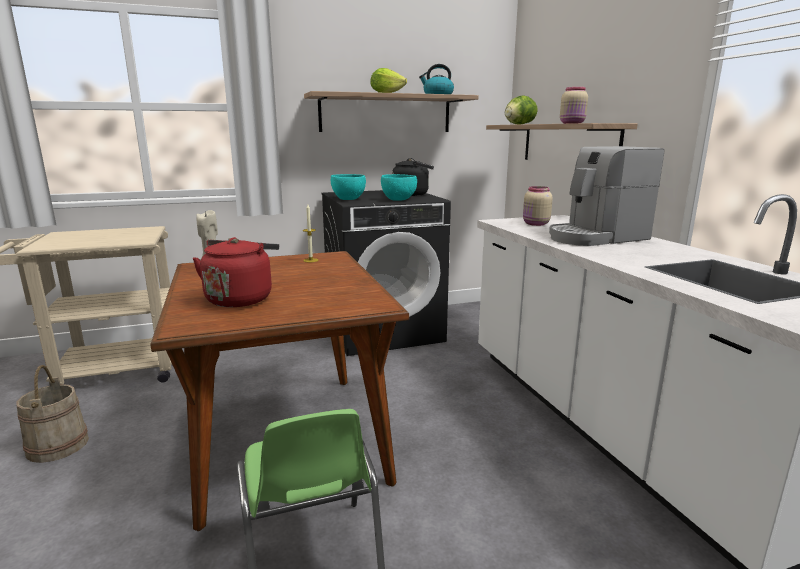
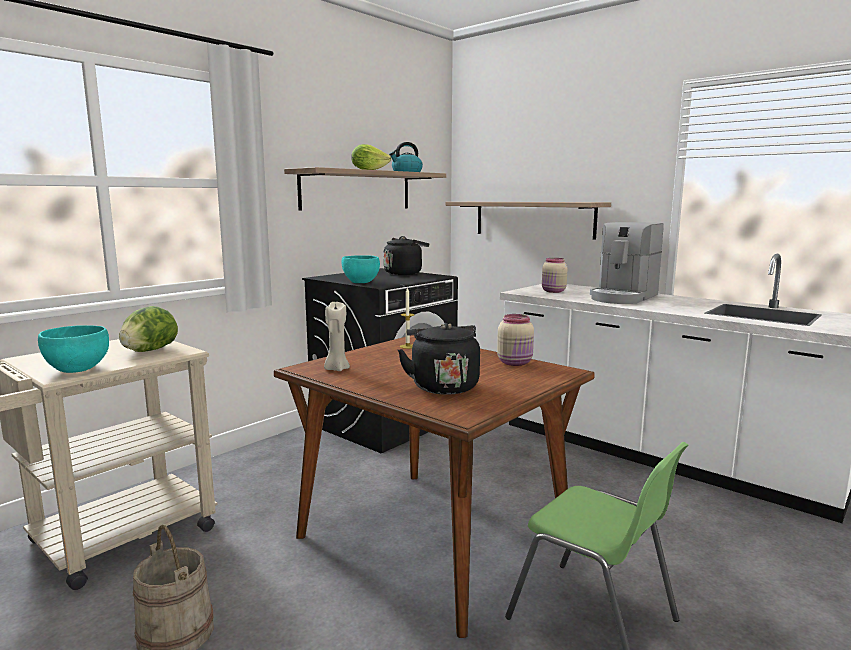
camera: 30 degrees left, 5 degrees down
red kettle [192,237,279,307] -> black kettle [398,323,480,395]
turquoise bowl [381,174,417,201] -> turquoise bowl moved to [38,325,109,373]
lettuce [505,95,538,125] -> lettuce moved to [119,306,178,352]
beige jar [560,87,588,124] -> beige jar moved to [497,314,534,366]

